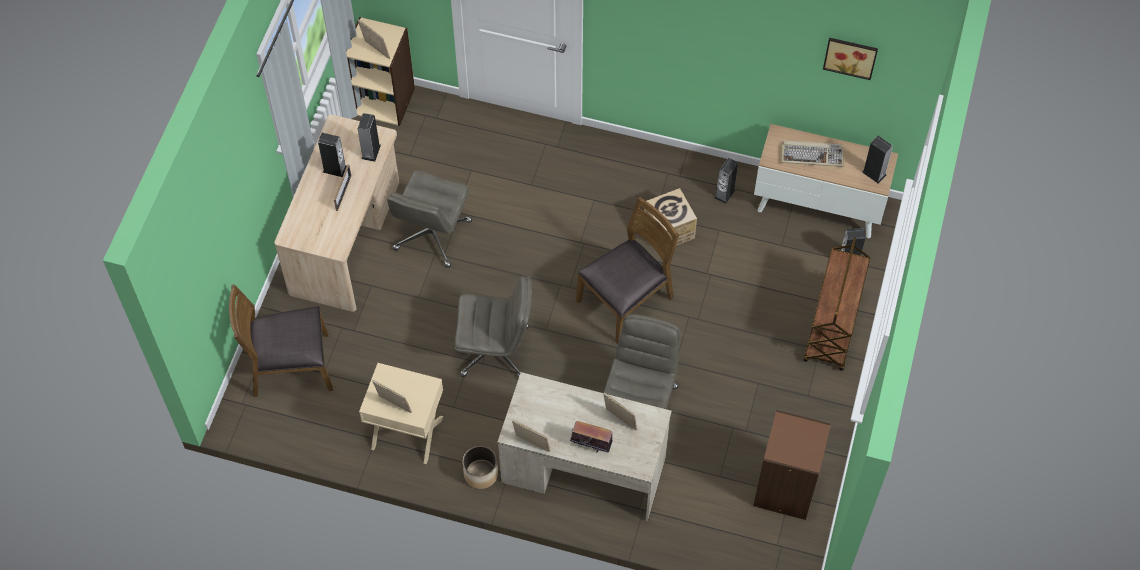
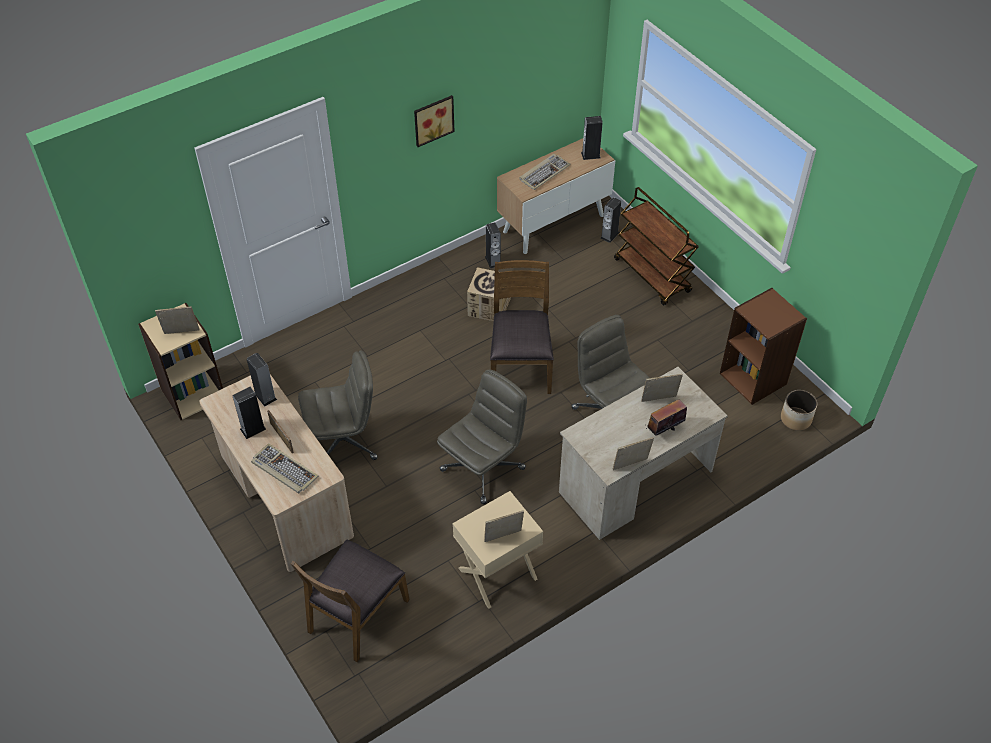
camera: 50 degrees left, 10 degrees down
grey office chair [387,170,472,268] -> grey office chair turned 75 degrees counterclockwise [298,350,378,460]
planter [463,446,498,489] -> planter moved to [781,390,817,431]
picture [823,38,878,80] -> picture moved to [414,95,454,147]
none -> keyboard [251,443,318,494]

